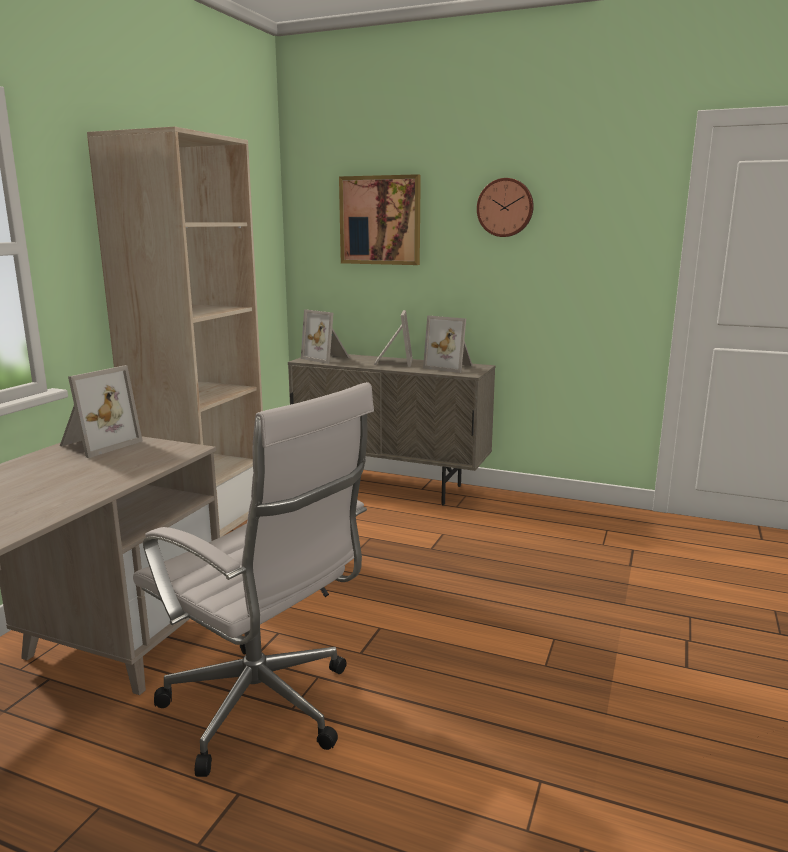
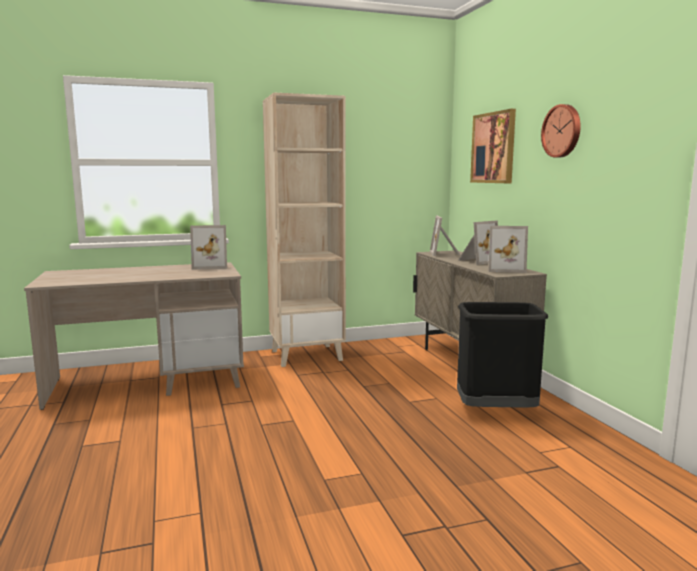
camera: 50 degrees right, 5 degrees down
white office chair [133,382,374,777] -> none
picture frame [423,315,473,373] -> picture frame turned 75 degrees counterclockwise [489,226,528,273]
none -> black trash can [457,302,548,408]

